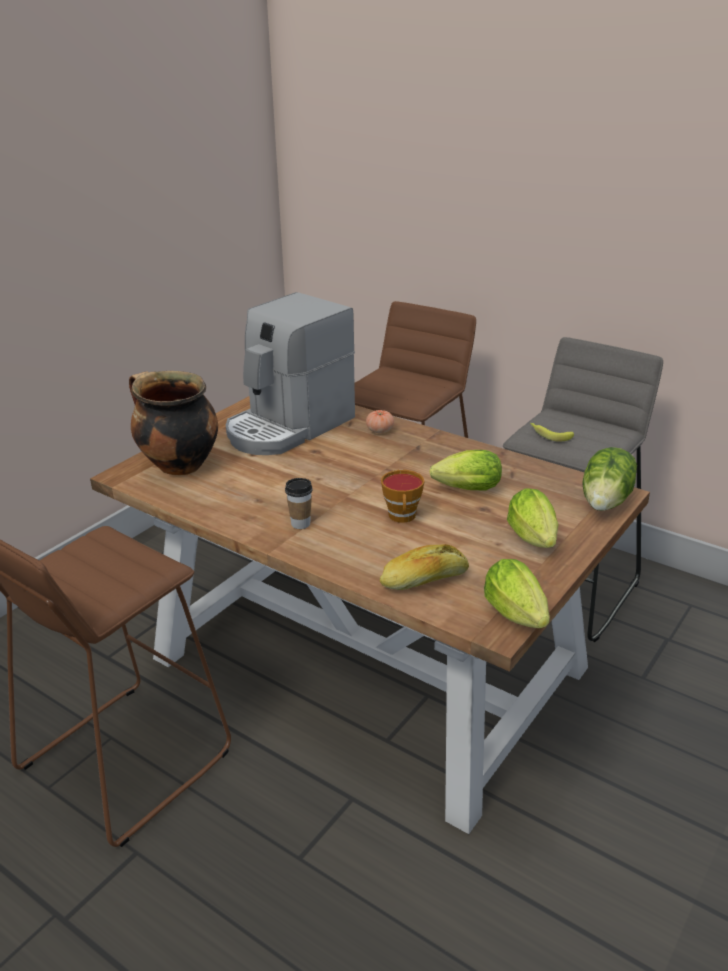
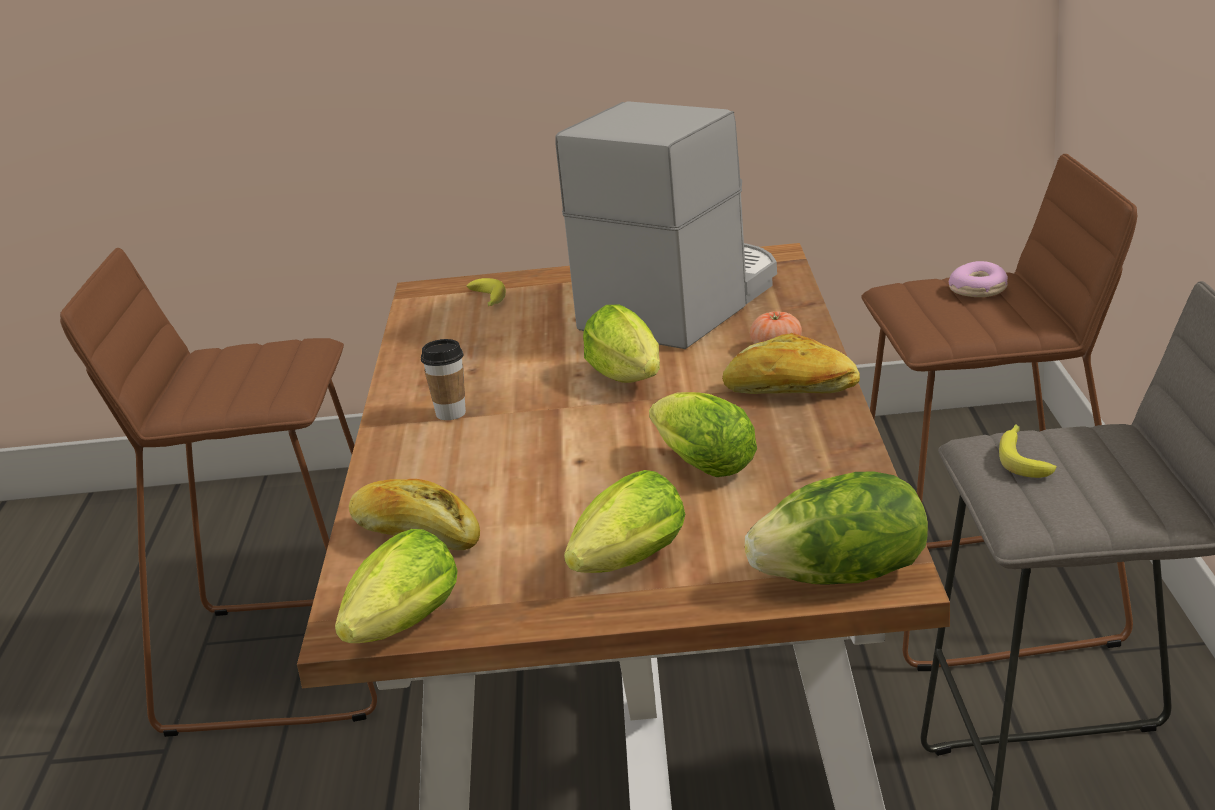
camera: 55 degrees right, 5 degrees down
cooking pot [129,371,218,475] -> banana [466,278,506,306]
coffee machine [226,292,355,455] -> coffee machine turned 120 degrees clockwise [555,101,777,349]
cup [381,470,425,523] -> none
none -> lettuce [583,304,660,383]
none -> bread [722,333,860,394]
none -> donut [949,261,1008,297]

